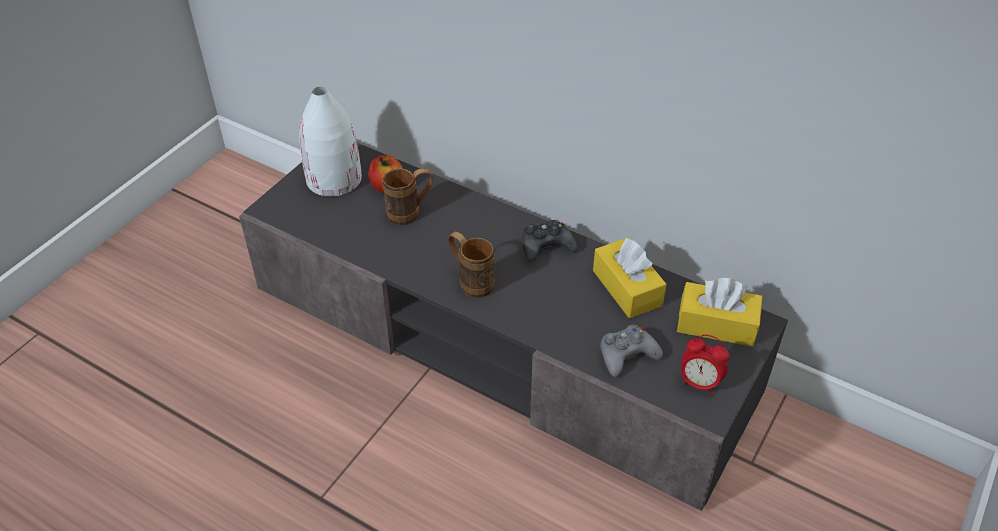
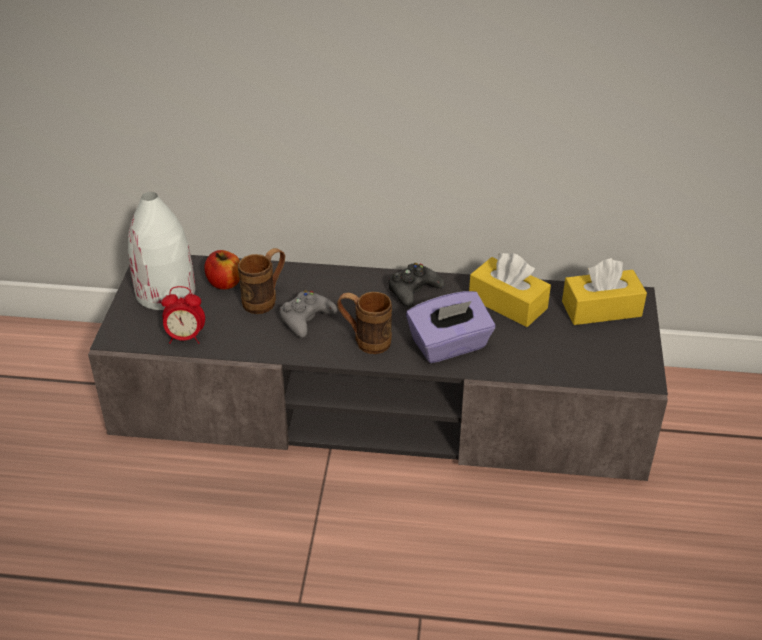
camera: 25 degrees left, 5 degrees down
grey game controller [600,325,663,377] -> grey game controller moved to [280,290,337,338]
alarm clock [681,335,729,396] -> alarm clock moved to [161,286,205,344]
none -> purple tissue box [406,291,495,363]

